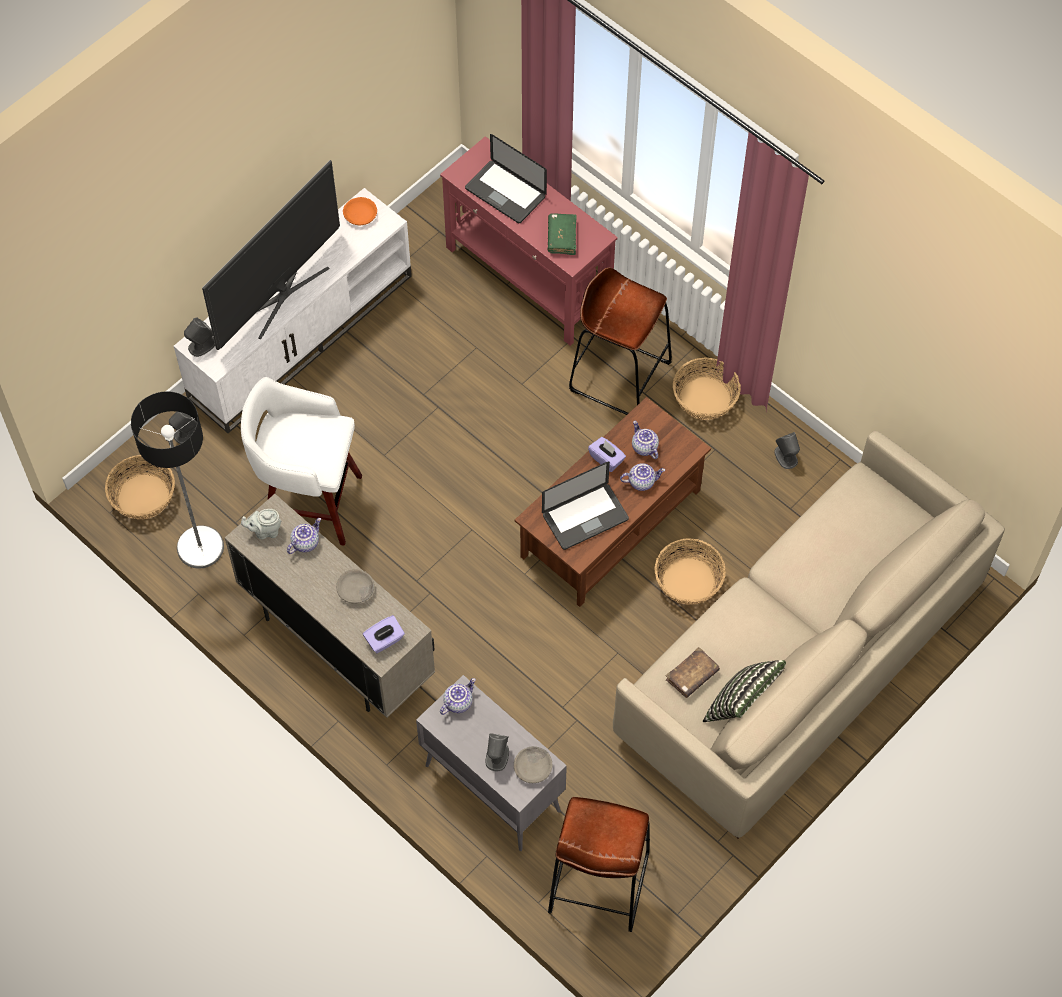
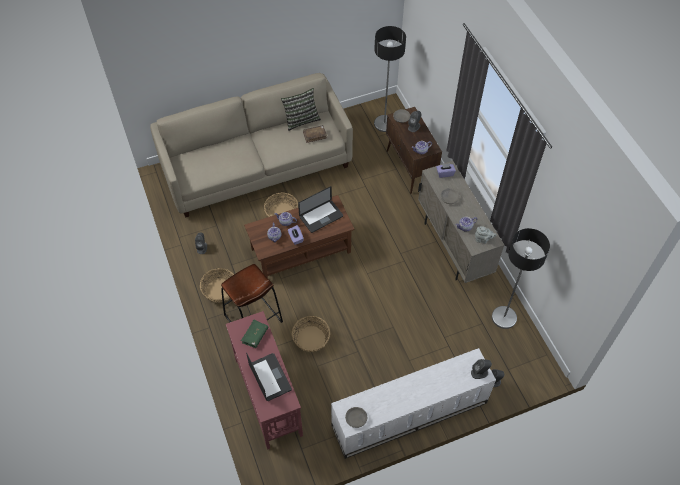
camera: 155 degrees left, 5 degrees down
basket [105,455,175,519] -> basket moved to [292,316,330,352]
television [202,160,340,350] -> none
white stool [241,377,362,546] -> none
orange bowl [343,197,377,225] -> grey bowl [345,407,367,428]
grey cabinet [416,675,567,851] -> brown cabinet [386,107,442,194]
laptop [542,461,629,550] -> laptop turned 150 degrees clockwise [298,186,343,233]
brown stool [548,797,650,932] -> floor lamp [374,26,406,132]

